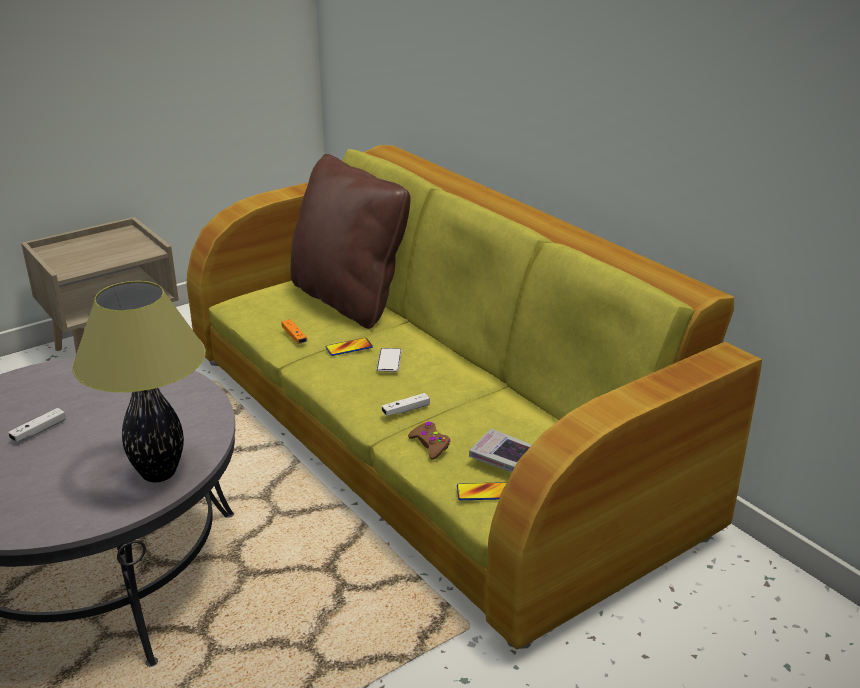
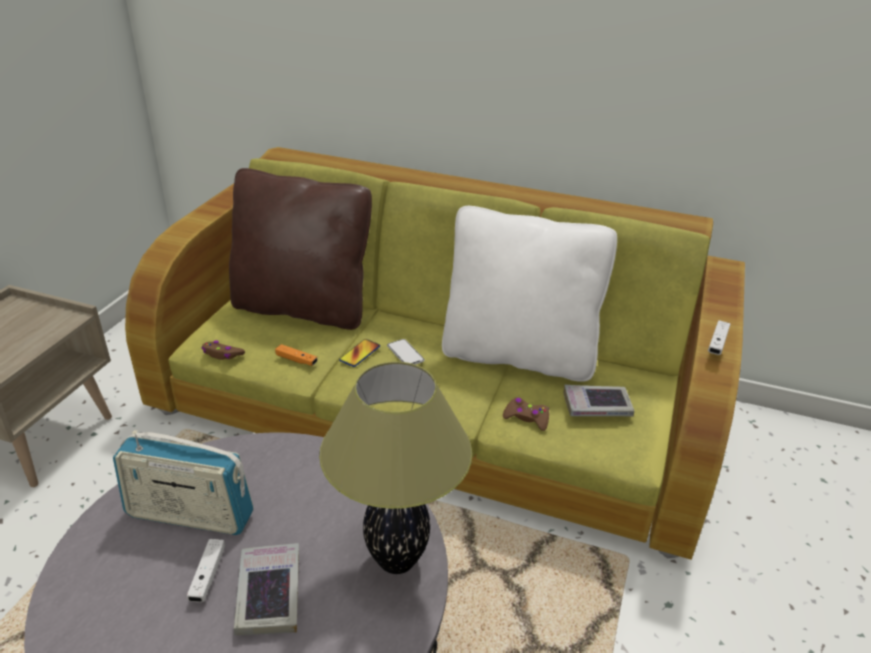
camera: 35 degrees left, 5 degrees up
white game controller [382,393,430,416] -> white game controller moved to [708,320,730,355]
phone [457,482,507,500] -> none
none -> radio [113,430,254,535]
none -> brown game controller [201,340,245,360]
none -> book [234,543,299,635]
none -> white pillow [442,206,617,382]

